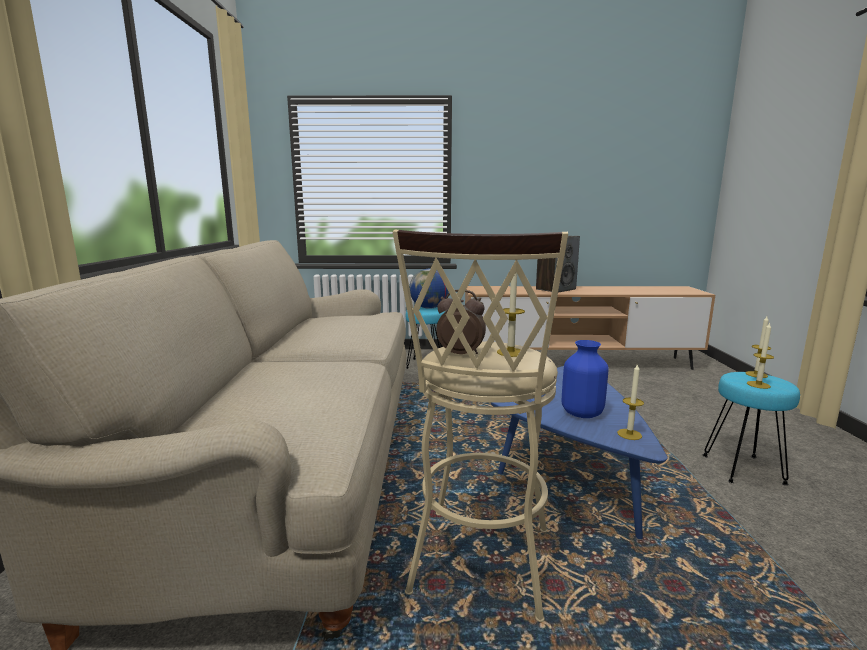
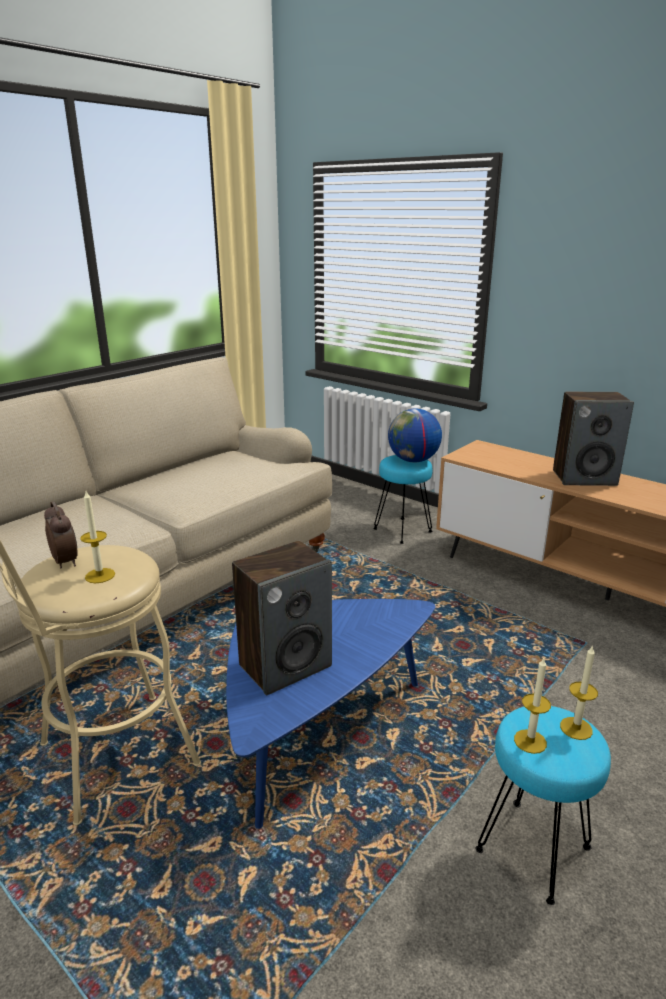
camera: 40 degrees right, 10 degrees up
blue vase [562,340,609,418] -> speaker [232,541,332,695]
candle [617,363,644,440] -> none

